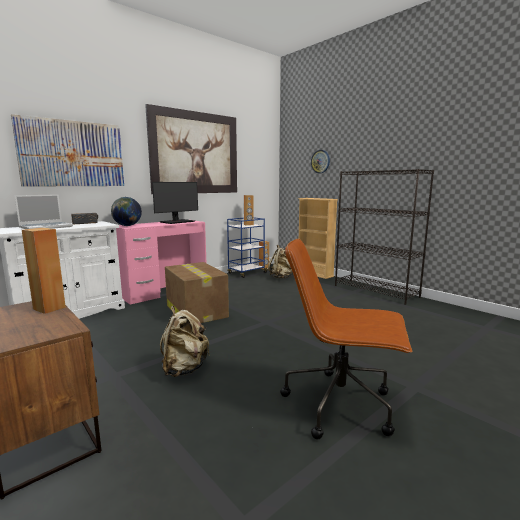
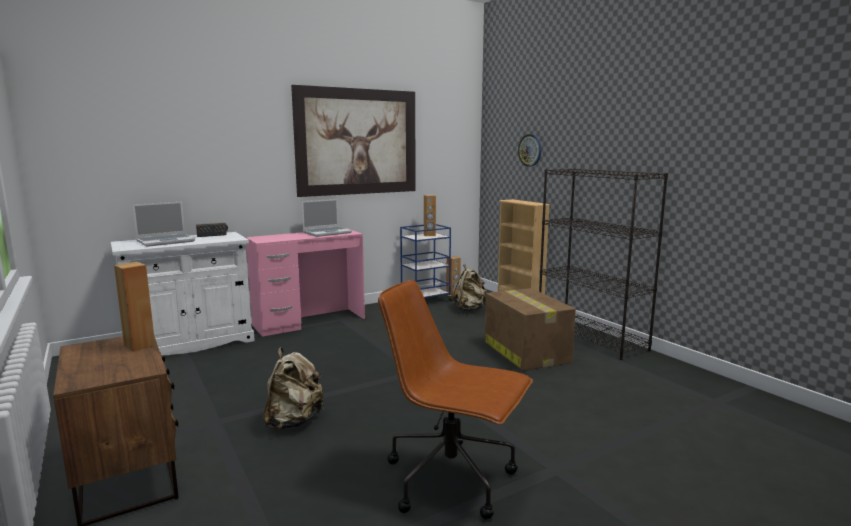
camera: 10 degrees right, 0 degrees up
picture [11,114,124,187] -> none
globe [111,197,142,226] -> none
monitor [152,182,198,224] -> laptop [302,199,352,237]
cardboard box [165,262,229,323] -> cardboard box moved to [485,288,576,371]

